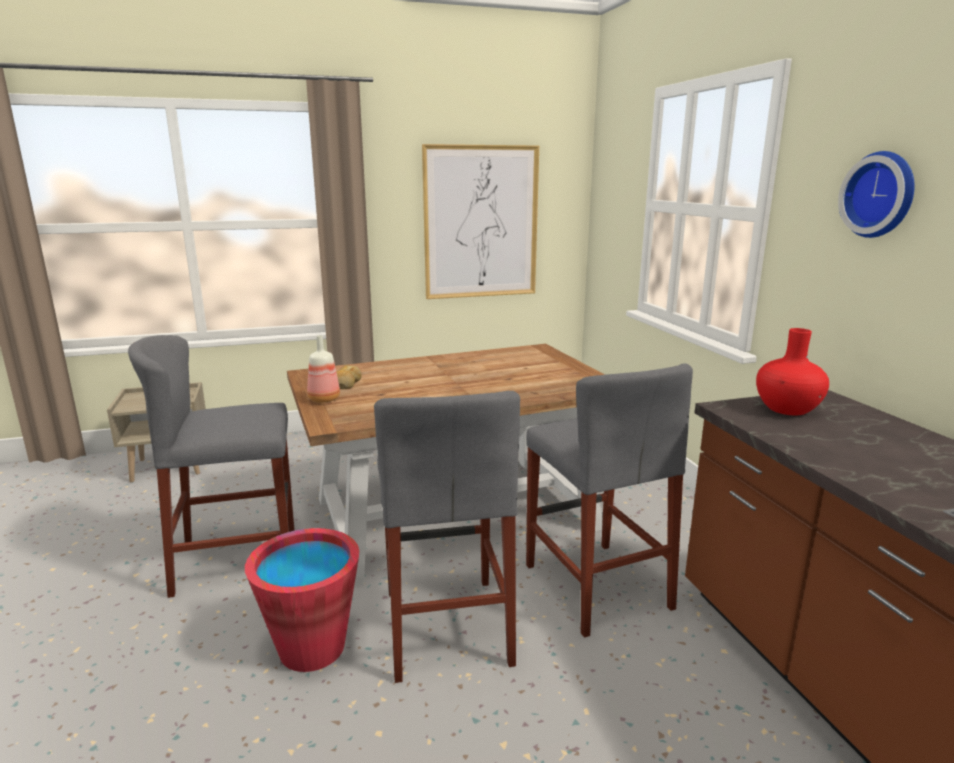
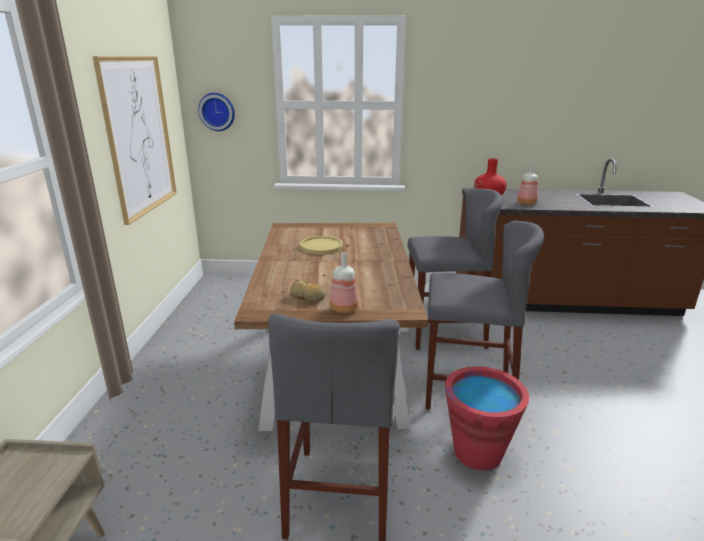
camera: 70 degrees left, 5 degrees up
wall clock [838,151,915,238] -> wall clock moved to [198,93,235,131]
none -> yellow plate [300,236,343,254]
none -> bottle [517,163,538,205]

